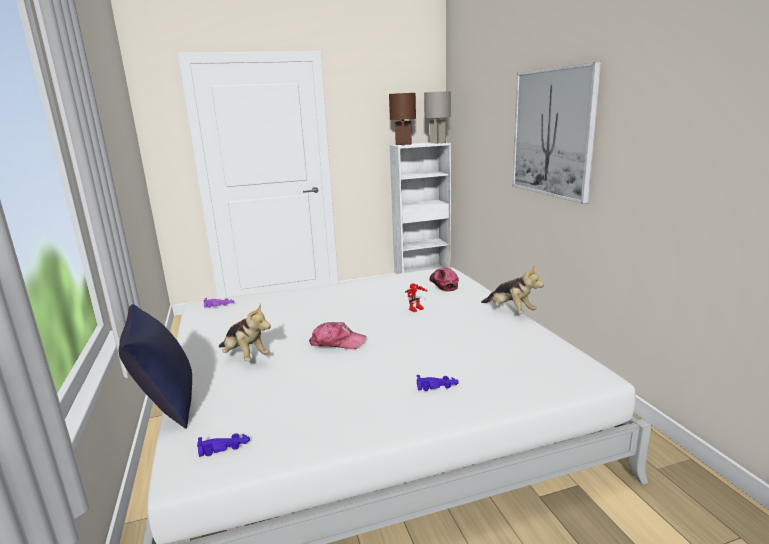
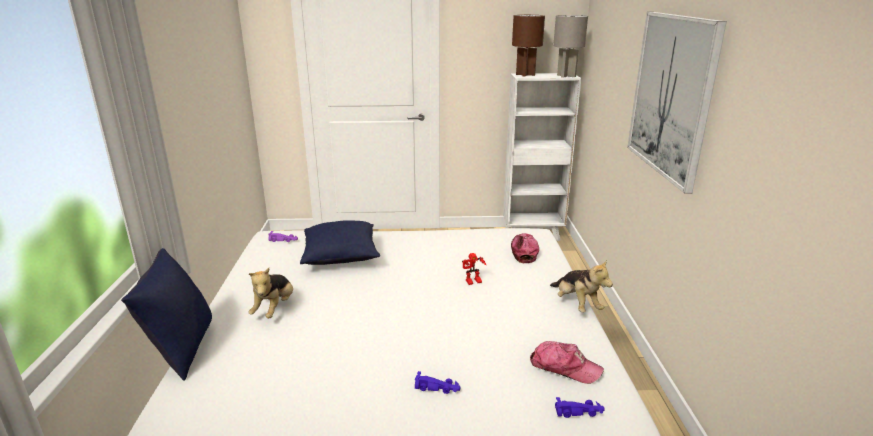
camera: 15 degrees right, 5 degrees up
purple toy car [197,433,250,457] -> purple toy car moved to [555,397,605,418]
plush toy [219,303,271,361] -> plush toy turned 45 degrees clockwise [248,268,293,318]
cap [309,322,367,349] -> cap moved to [530,341,604,384]
none -> blue pillow [300,220,380,265]

